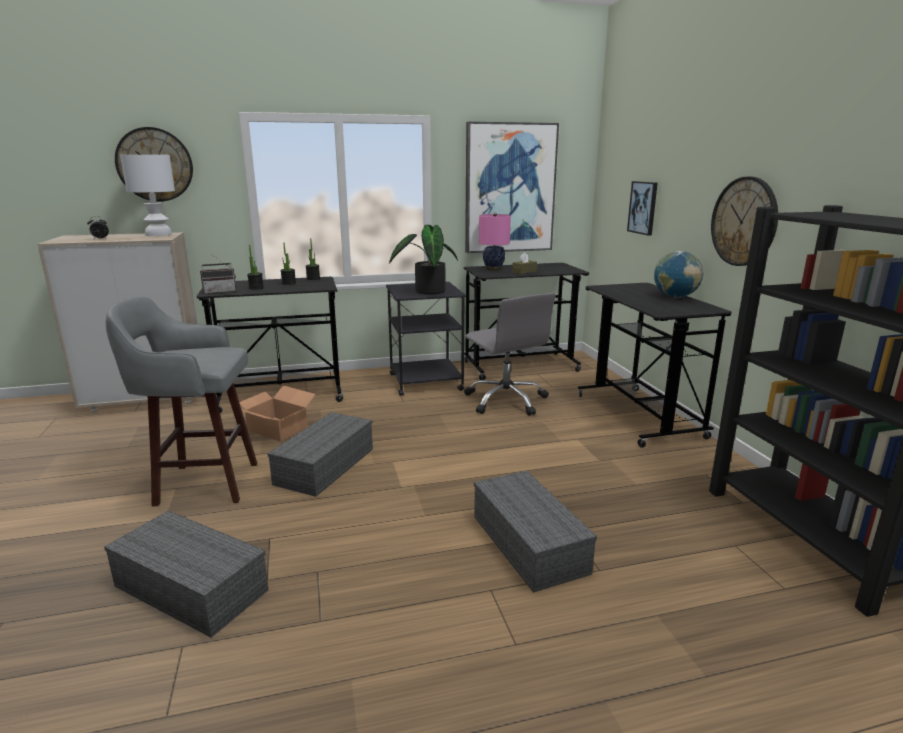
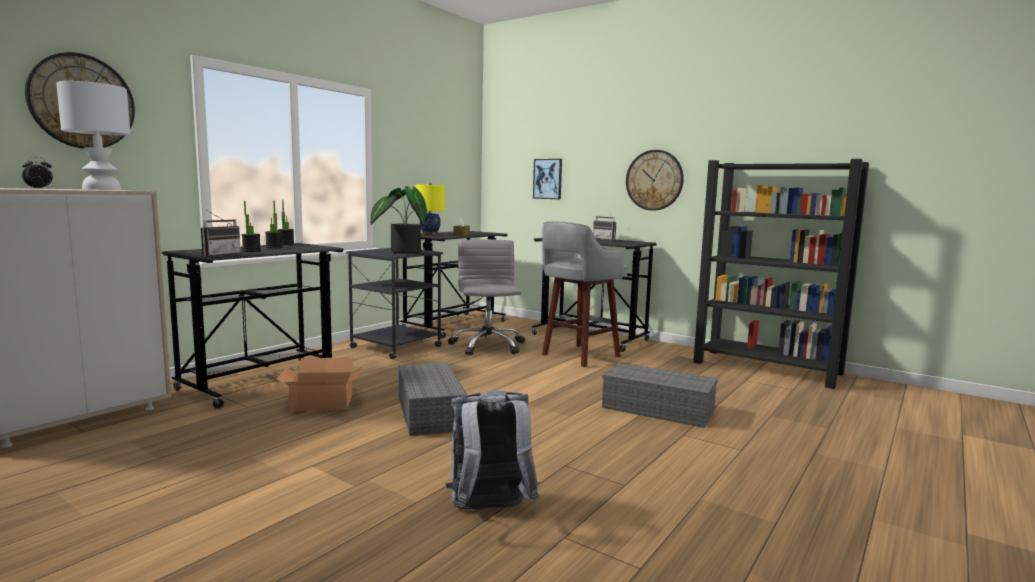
camera: 40 degrees left, 10 degrees down
grey storage box [104,511,268,638] -> grey backpack [446,390,539,510]
grey stool [106,296,257,506] -> grey stool moved to [542,221,628,367]
grey office chair [464,293,556,416] -> grey office chair turned 120 degrees counterclockwise [448,239,525,355]
picture [465,122,559,253] -> none
pink table lamp [479,213,511,270] -> yellow table lamp [415,183,445,235]
globe [654,251,703,298] -> radio [593,212,616,240]

